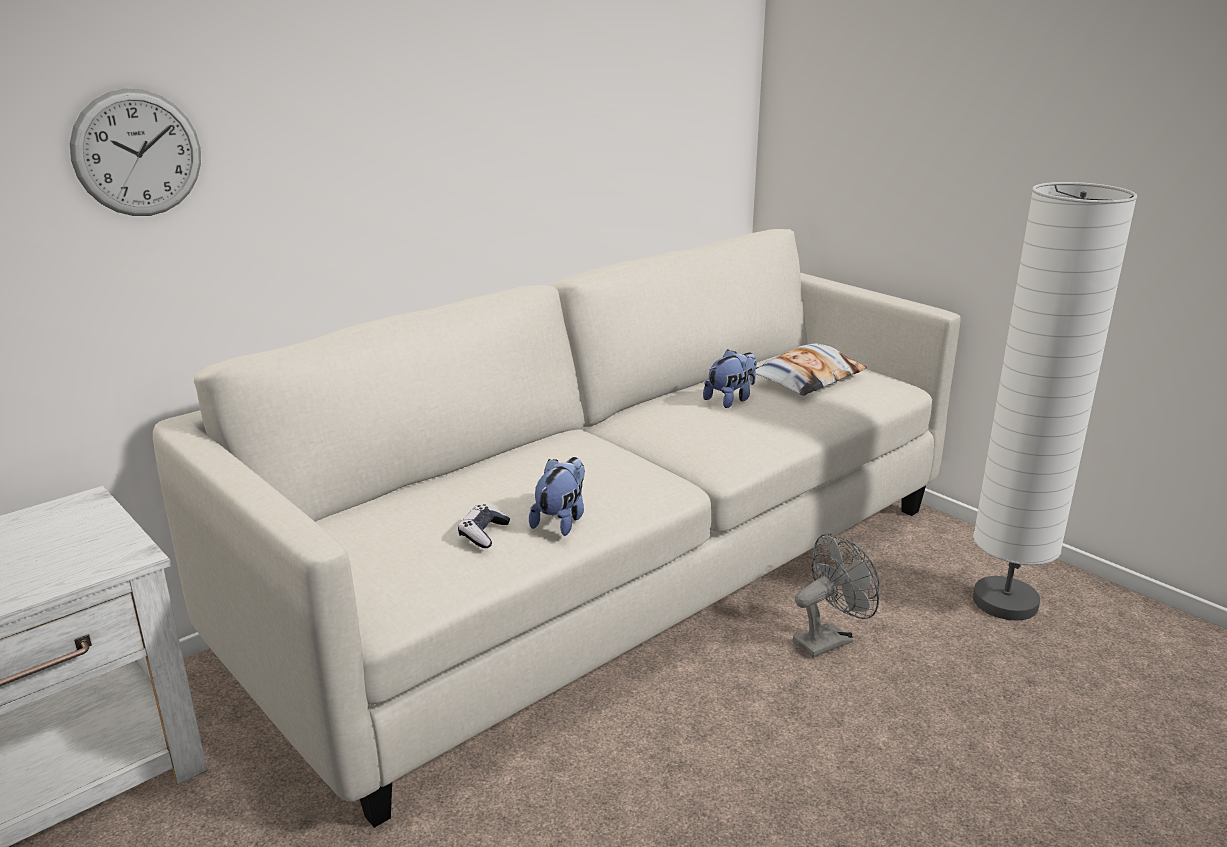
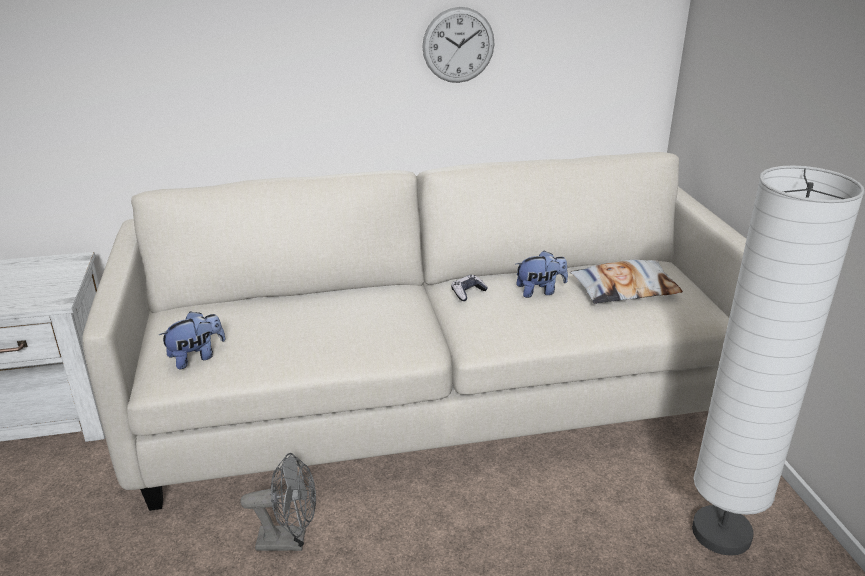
camera: 30 degrees right, 5 degrees up
wall clock [70,88,201,216] -> wall clock moved to [422,7,494,83]
game controller [458,504,510,548] -> game controller moved to [451,275,488,301]
plush toy [529,457,585,536] -> plush toy moved to [159,311,225,369]
grey fan [793,533,879,658] -> grey fan moved to [240,453,316,551]

